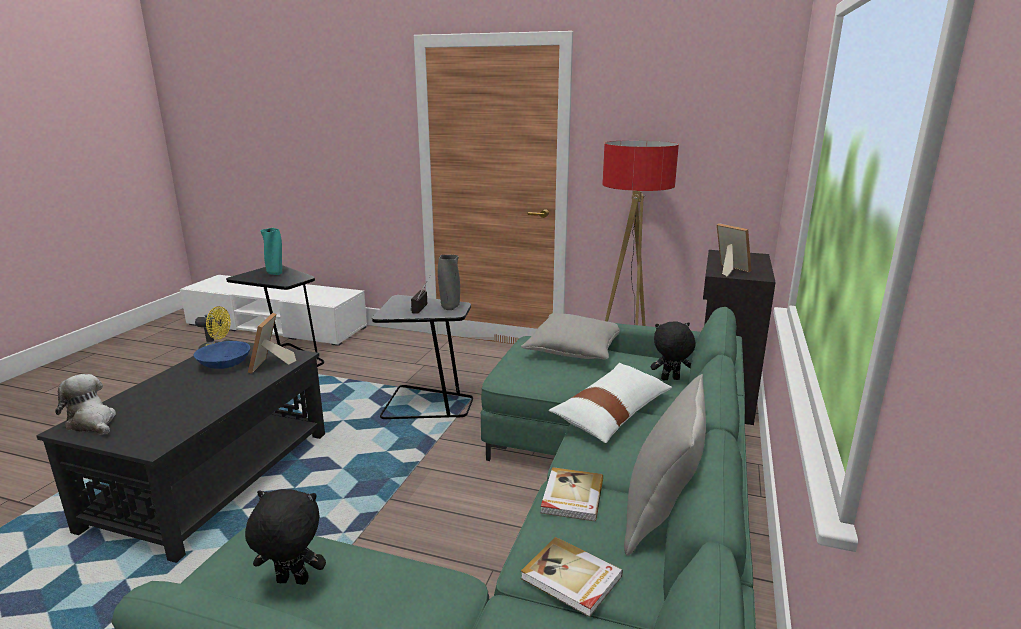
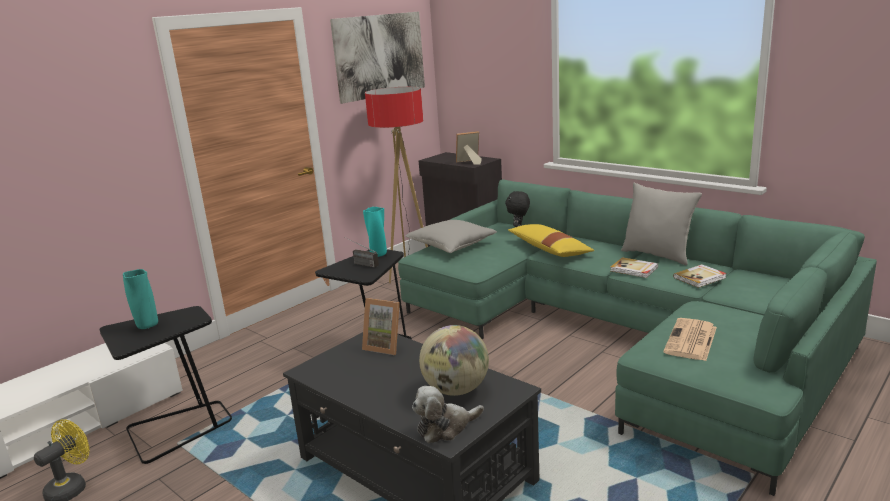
camera: 65 degrees left, 0 degrees up
blue bowl [194,341,250,369] -> none
black plush toy [245,489,326,585] -> newspaper [663,318,717,361]
grey vase [438,255,460,310] -> turquoise vase [363,207,387,257]
white pillow [549,363,672,443] -> yellow pillow [508,224,594,257]
none -> picture [330,12,425,104]
none -> globe [419,325,489,396]

